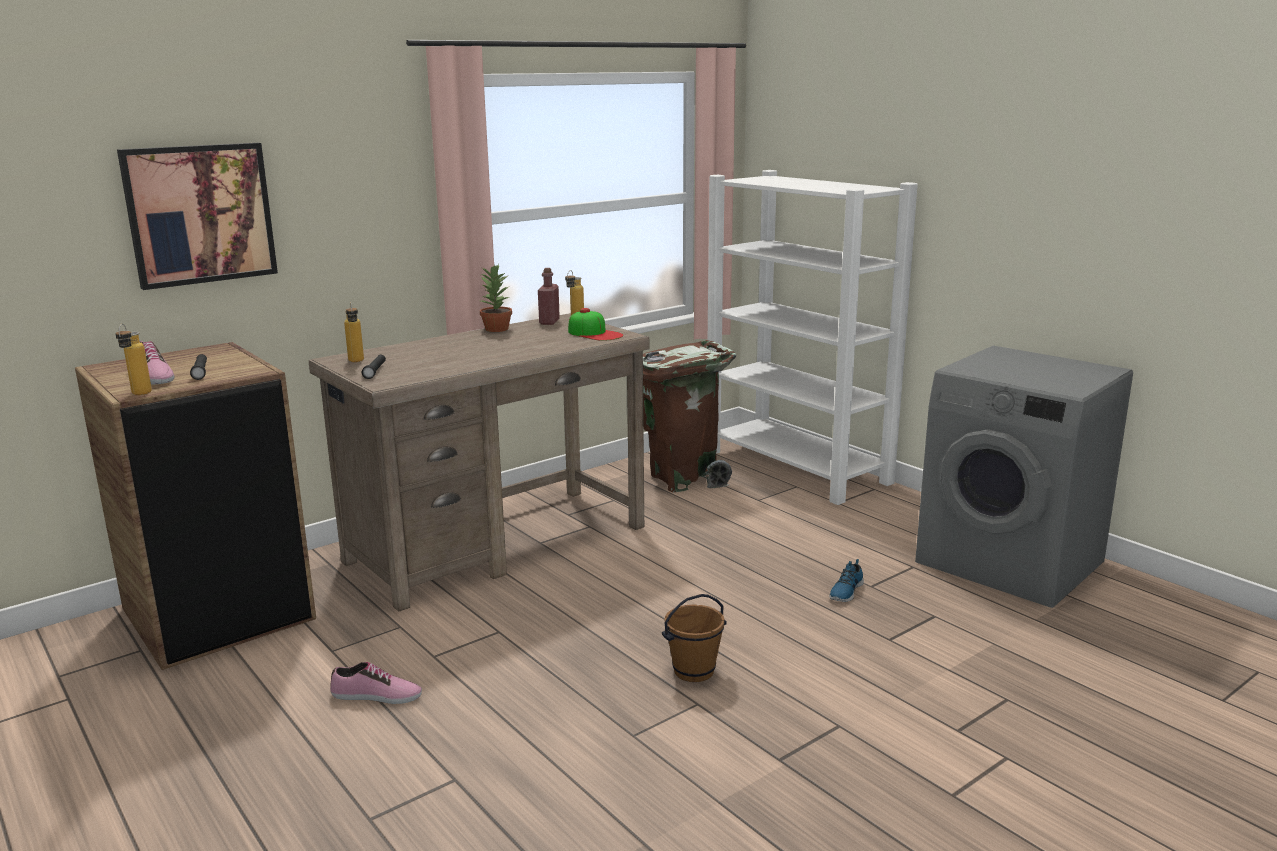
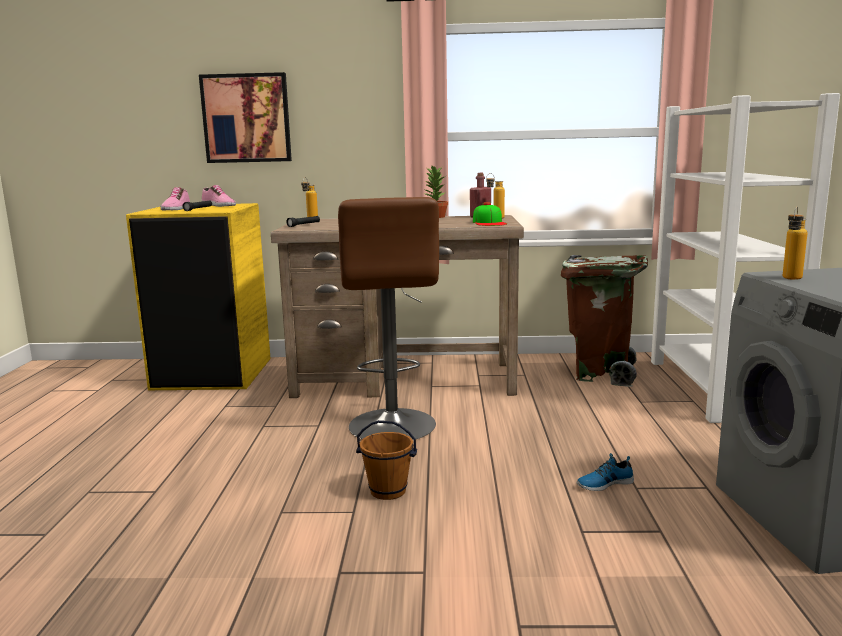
camera: 40 degrees right, 5 degrees down
brown cabinet [75,342,316,670] -> yellow cabinet [126,203,271,390]
bottle [115,324,152,395] -> bottle moved to [783,207,807,280]
shoe [330,662,422,704] -> shoe moved to [202,185,236,207]
none -> brown stool [338,197,439,440]

